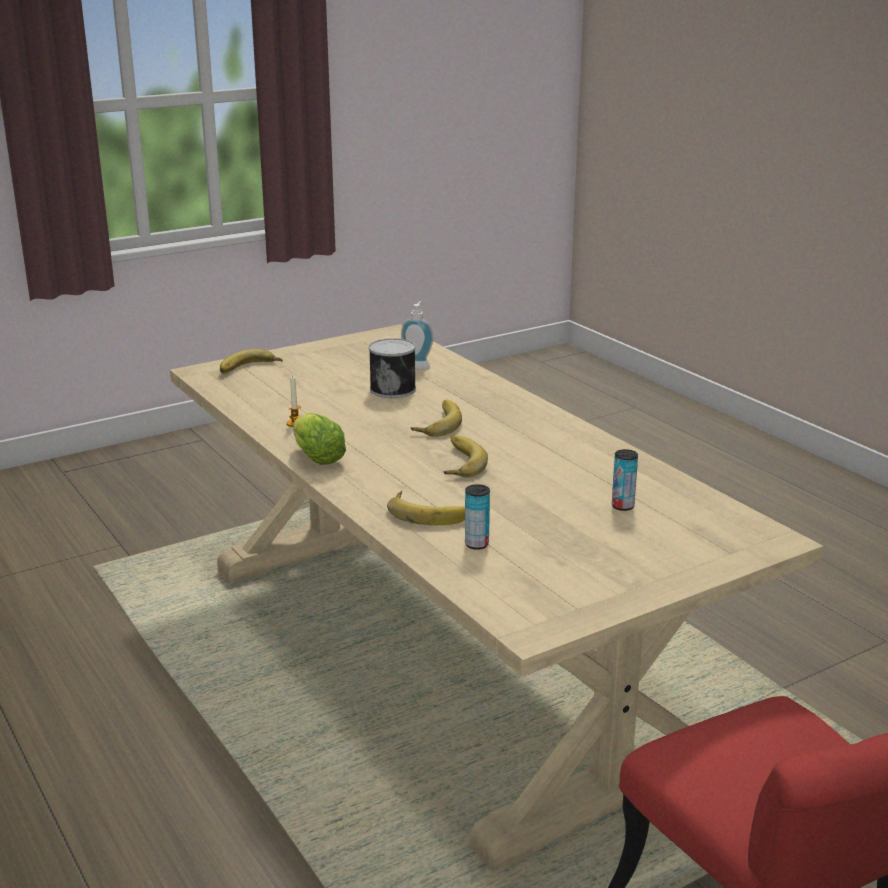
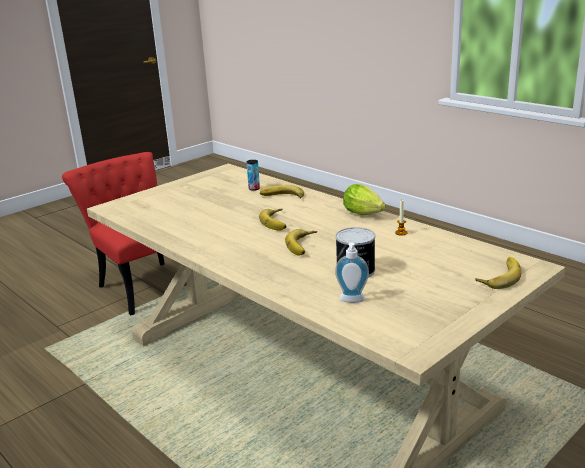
camera: 170 degrees right, 0 degrees up
can [612,449,638,511] -> none

